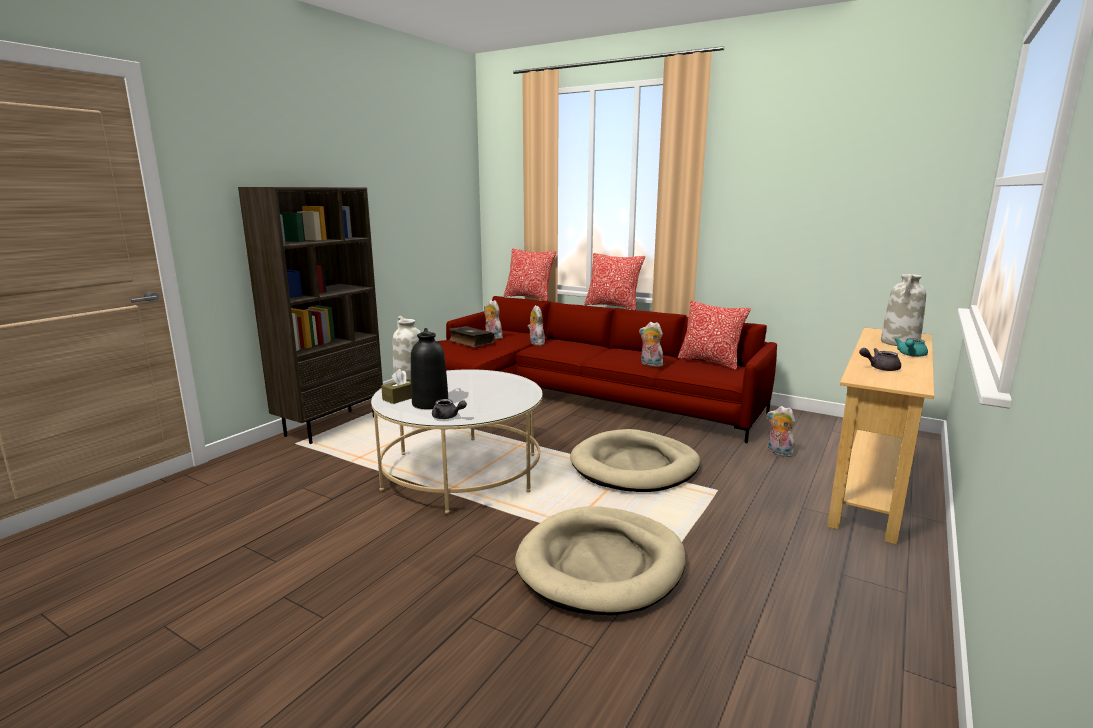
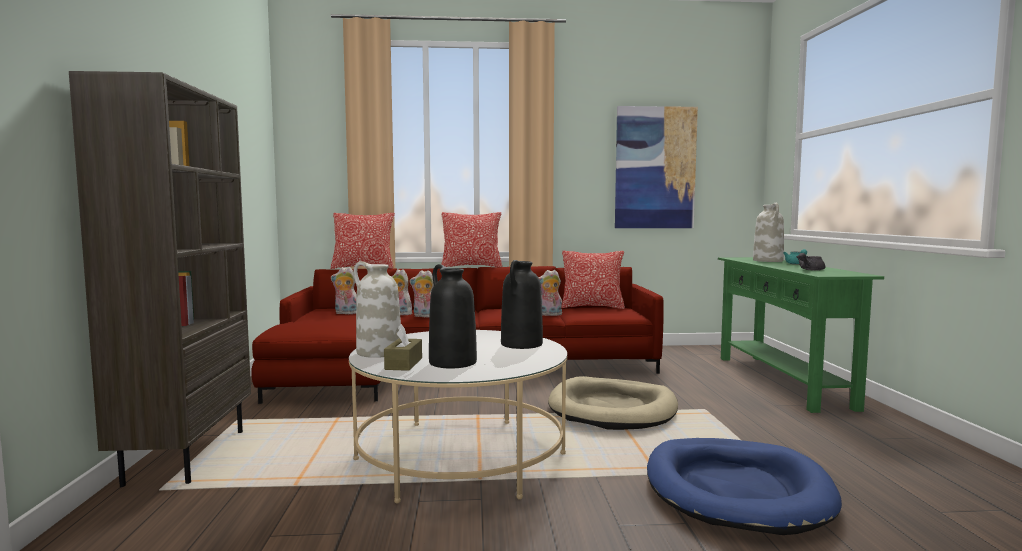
camera: 35 degrees left, 10 degrees down
grey teapot [432,399,467,419] -> none
book [449,326,495,347] -> none
beige dog bed [515,506,685,615] -> blue dog bed [647,438,842,535]
plush toy [767,406,795,457] -> plush toy moved to [410,270,434,317]
beige console table [827,328,934,545] -> green console table [718,257,884,413]
none -> black vase [501,260,543,349]
none -> picture [615,106,698,228]

